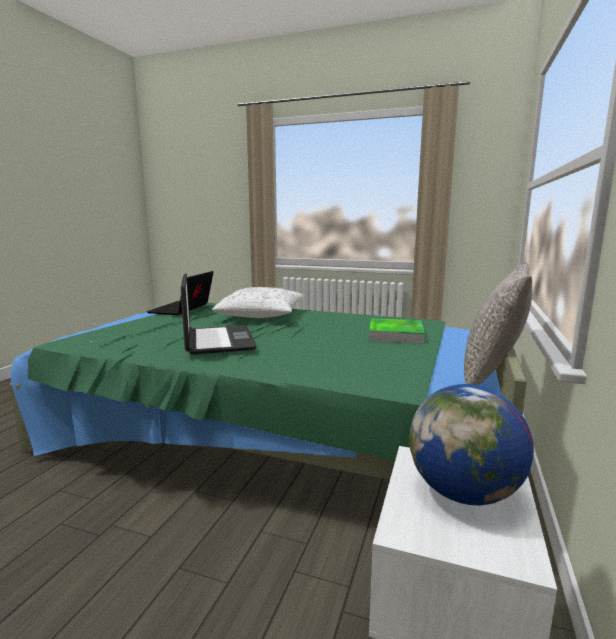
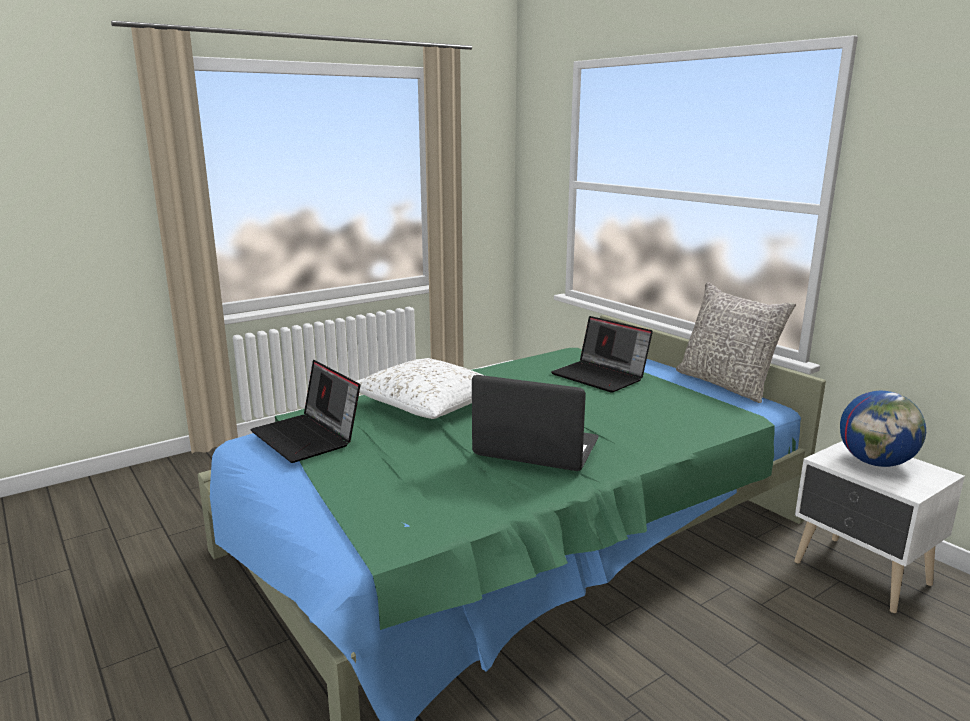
camera: 55 degrees left, 5 degrees up
tray [369,318,425,344] -> laptop [551,316,653,393]

